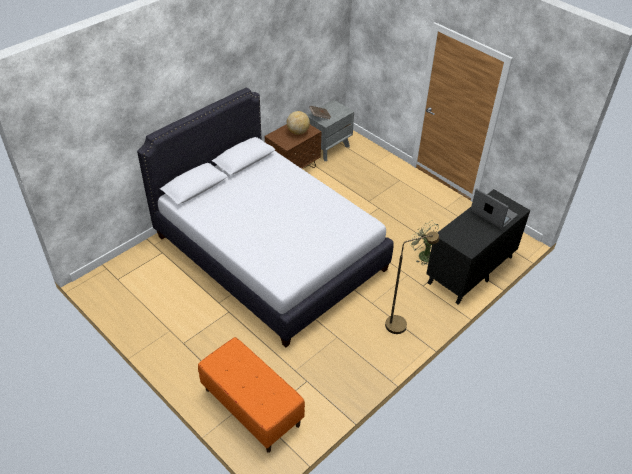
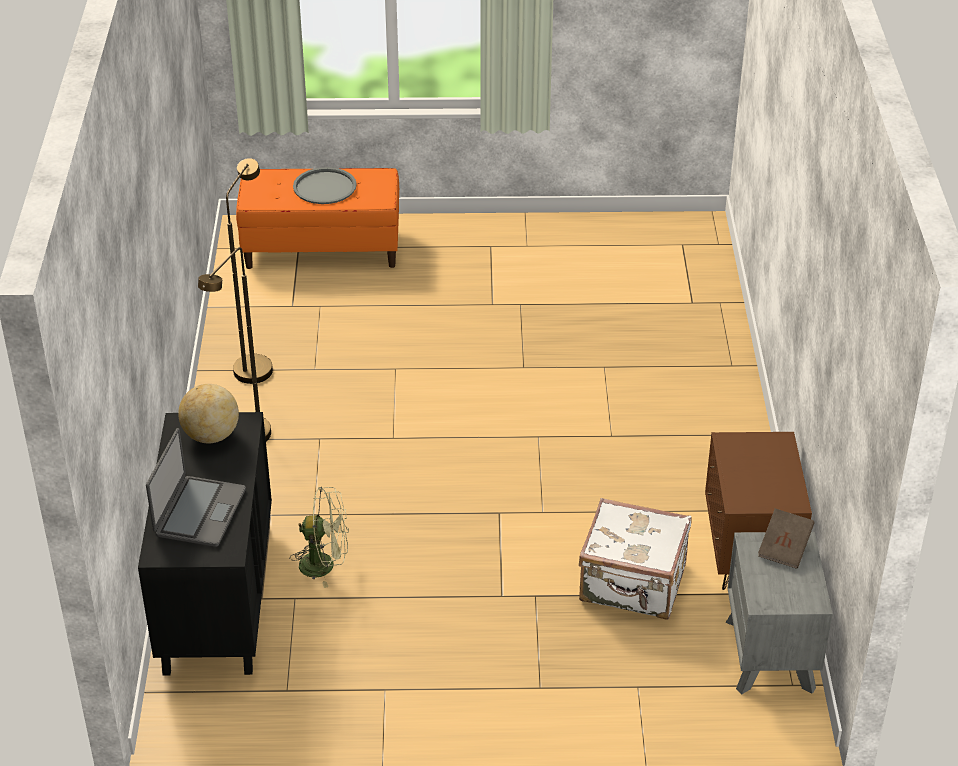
camera: 135 degrees right, 5 degrees down
white bed [137,87,394,347] -> none
globe [287,111,310,135] -> globe moved to [178,384,239,443]
laptop [471,188,518,229] -> laptop turned 75 degrees counterclockwise [146,428,246,547]
none -> brown floor lamp [226,158,273,384]
none -> grey tray [293,167,357,204]
none -> white suitcase [579,498,692,619]

